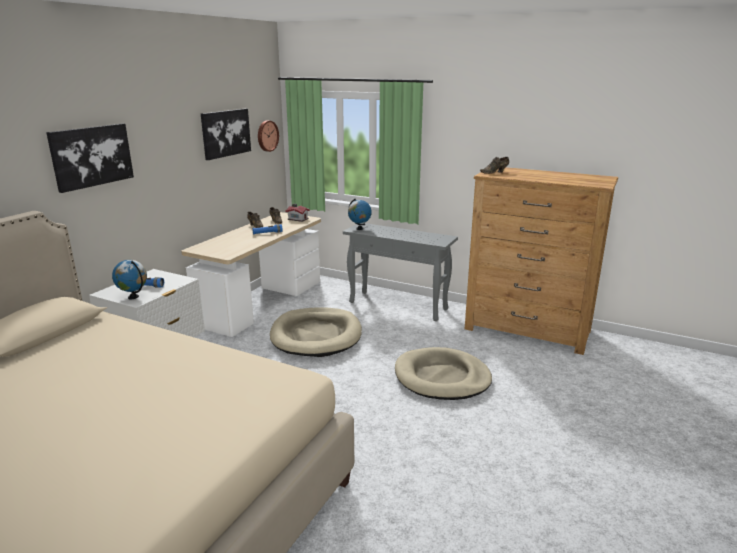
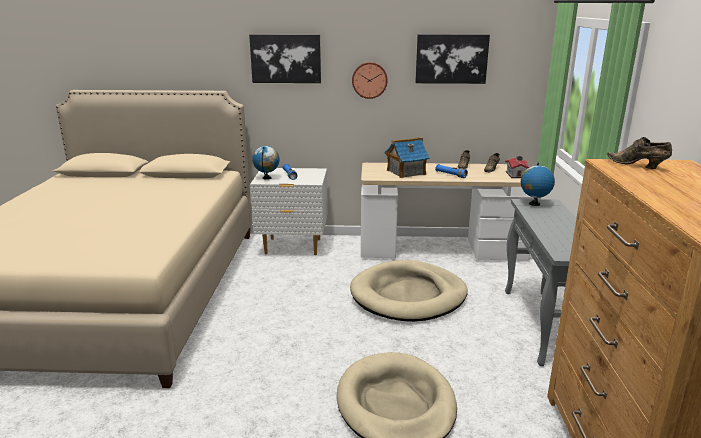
camera: 65 degrees right, 0 degrees up
wall clock [258,121,279,152] -> wall clock moved to [352,62,388,99]
none -> toy house [384,137,430,178]

